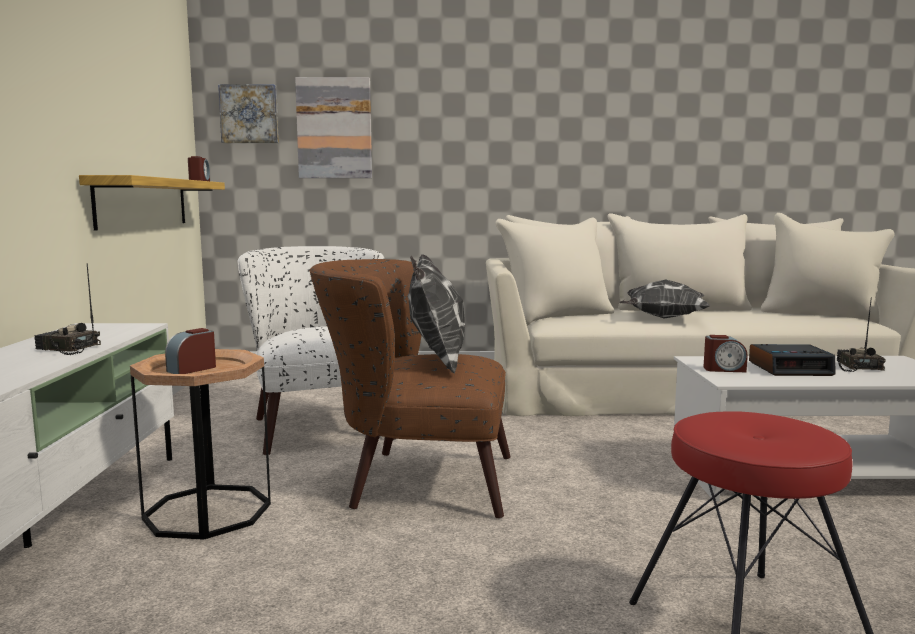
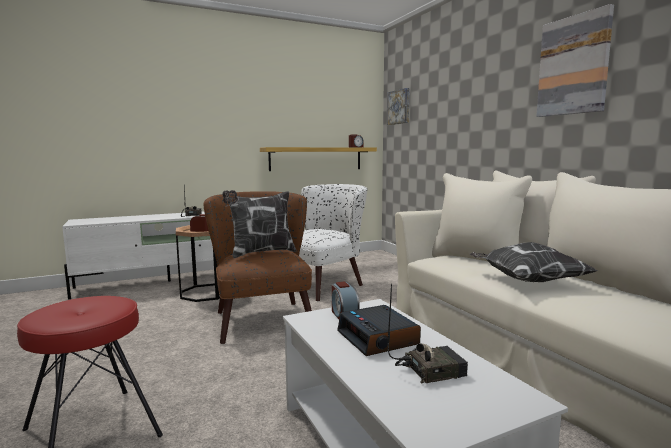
camera: 65 degrees right, 0 degrees up
picture [295,77,372,178] -> picture moved to [536,4,614,117]

